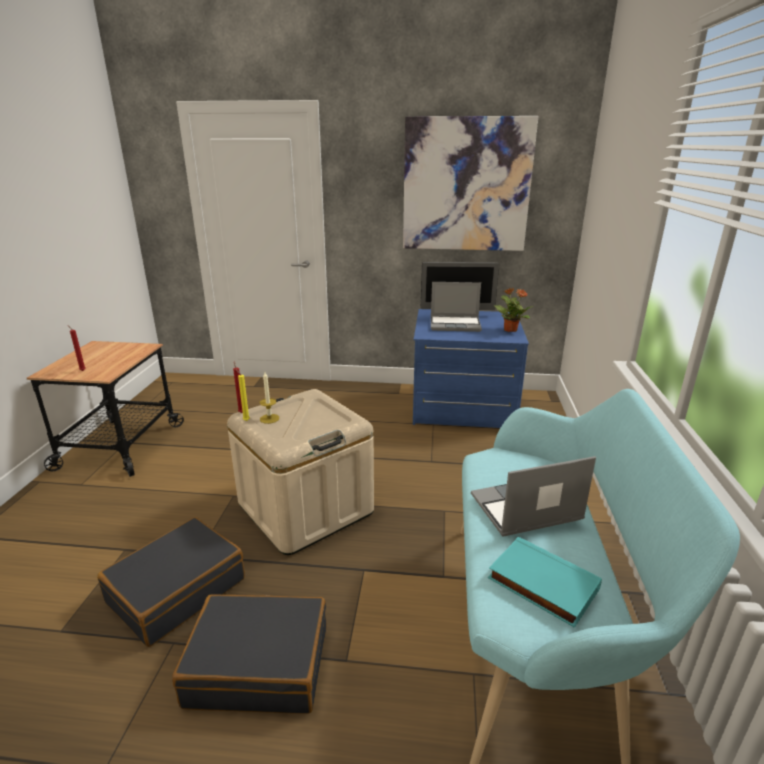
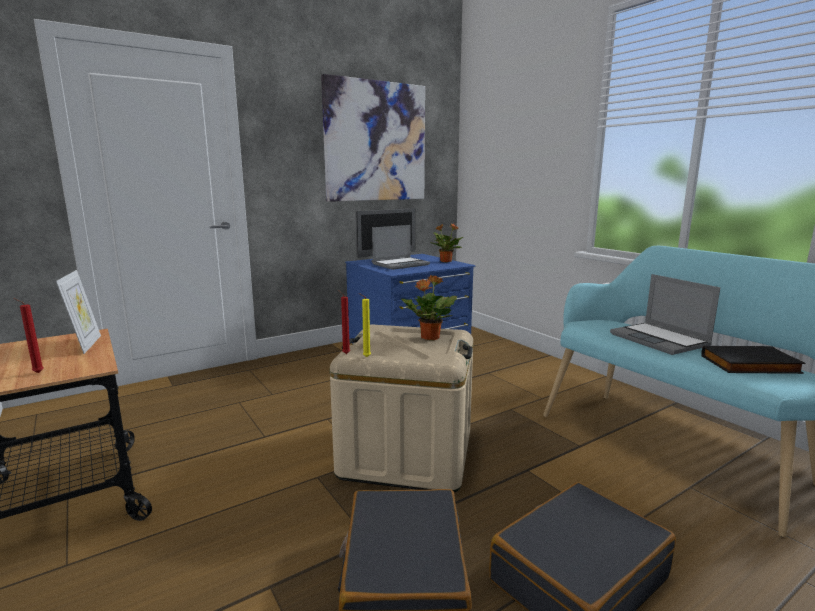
camera: 40 degrees left, 10 degrees down
candle [260,372,279,424] -> none
laptop [471,456,596,536] -> laptop turned 60 degrees counterclockwise [610,274,720,355]
turquoise book [488,537,602,628] -> black book [701,346,806,374]
none -> picture frame [56,270,101,354]
none -> potted plant [401,275,457,340]

